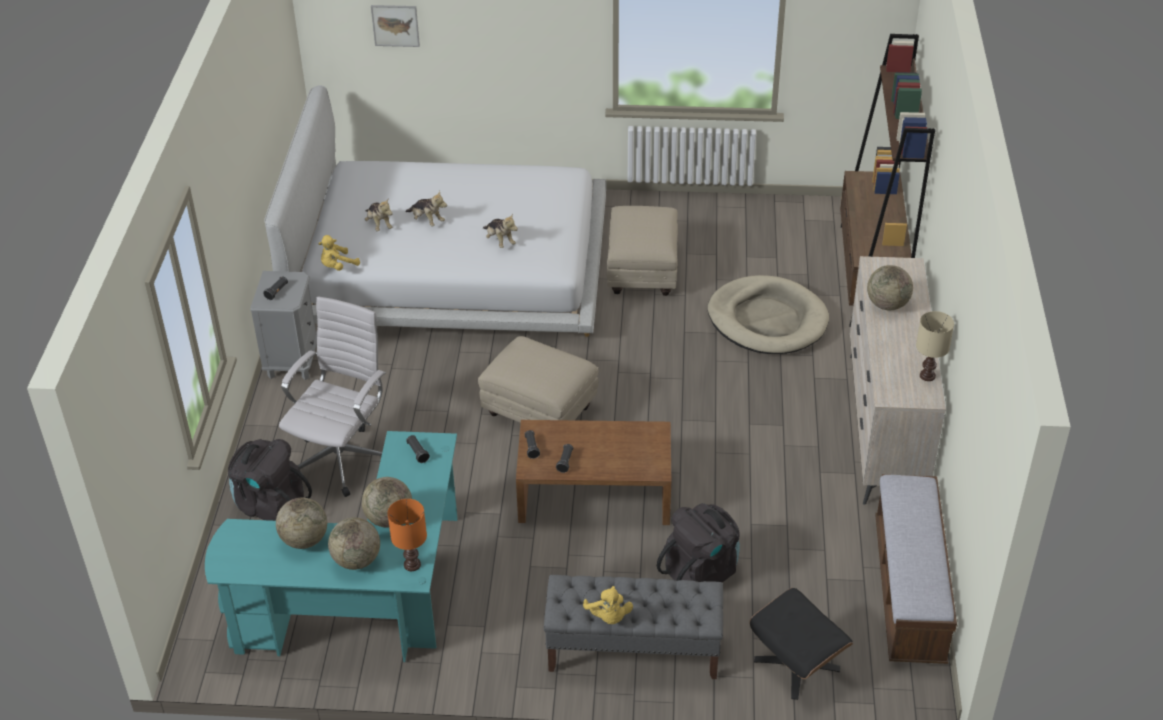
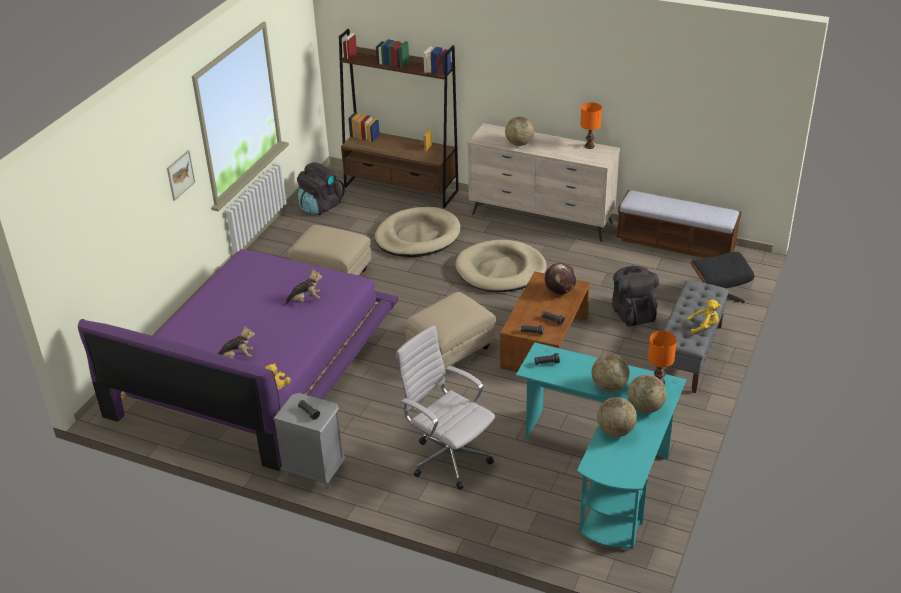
camera: 70 degrees left, 5 degrees down
black backpack [228,439,312,521] -> black backpack moved to [297,162,345,215]
white bed [264,85,606,337] -> purple bed [78,249,398,471]
picture [371,5,420,47] -> picture moved to [167,150,195,201]
plush toy [405,191,447,227] -> none
beige table lamp [916,311,954,381] -> orange table lamp [580,102,602,149]
none -> beige dog bed [455,240,547,292]
none -> globe [545,263,577,295]

